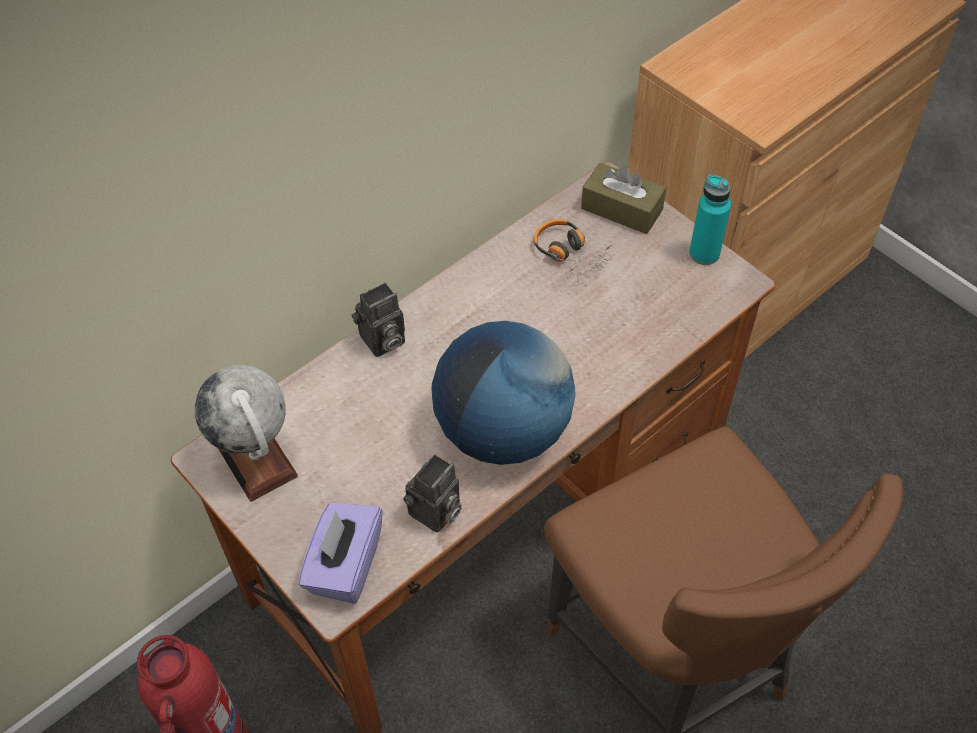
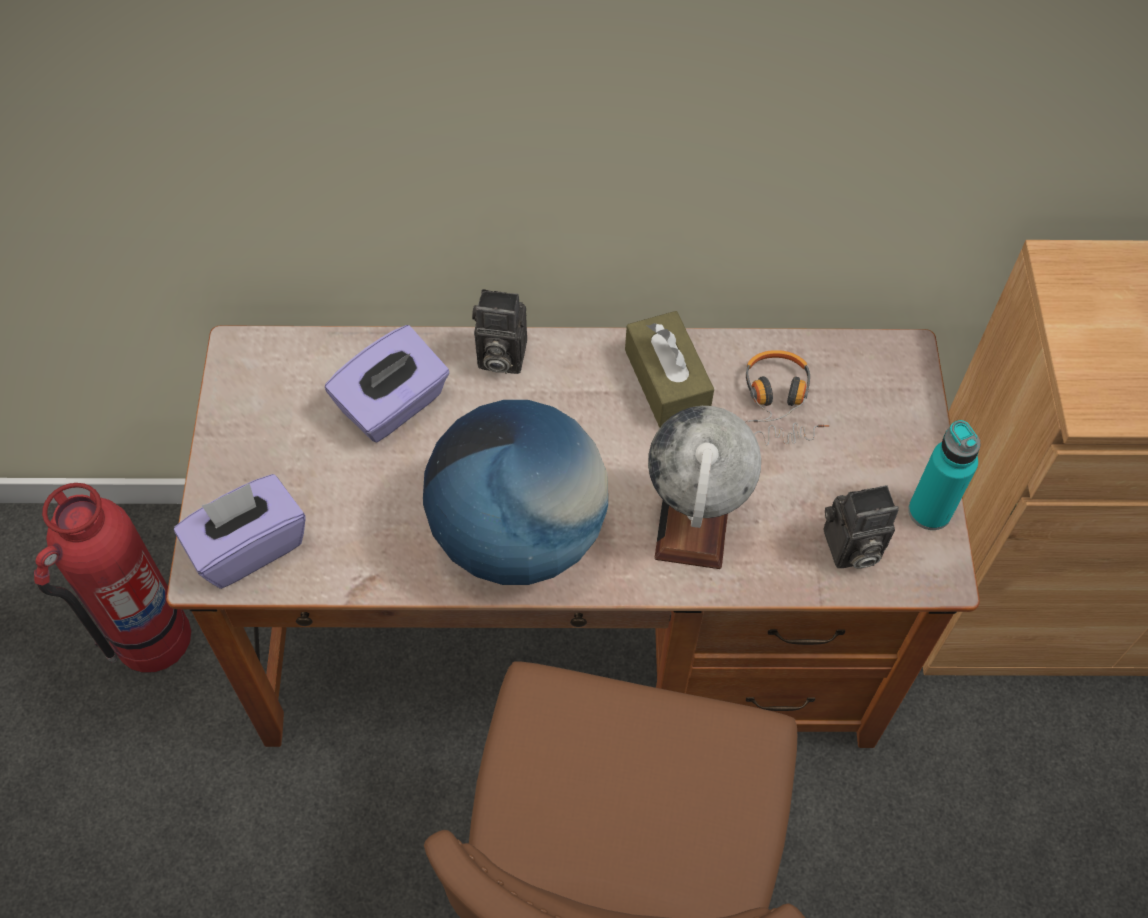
camera: 40 degrees right, 5 degrees up
globe [195,365,298,502] -> globe moved to [648,406,761,569]
camera [403,454,462,533] -> camera moved to [824,485,899,569]
brown tissue box [581,163,666,234] -> brown tissue box moved to [625,311,714,428]
none -> purple tissue box [325,325,450,442]

